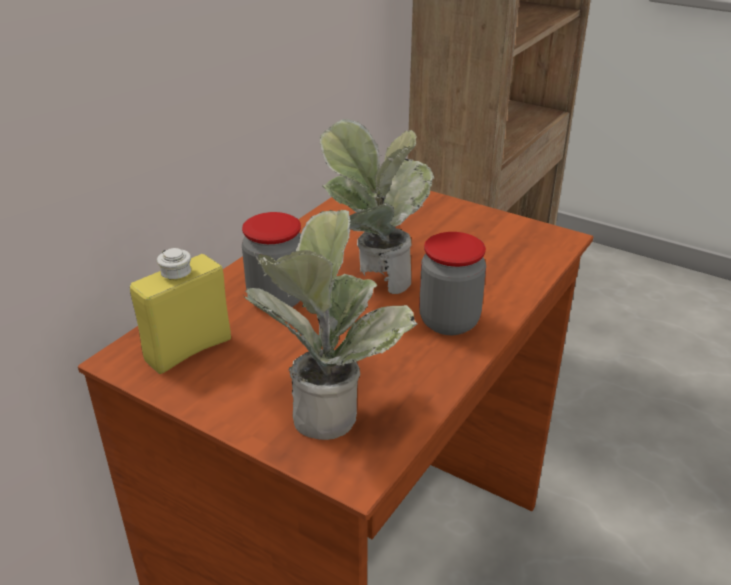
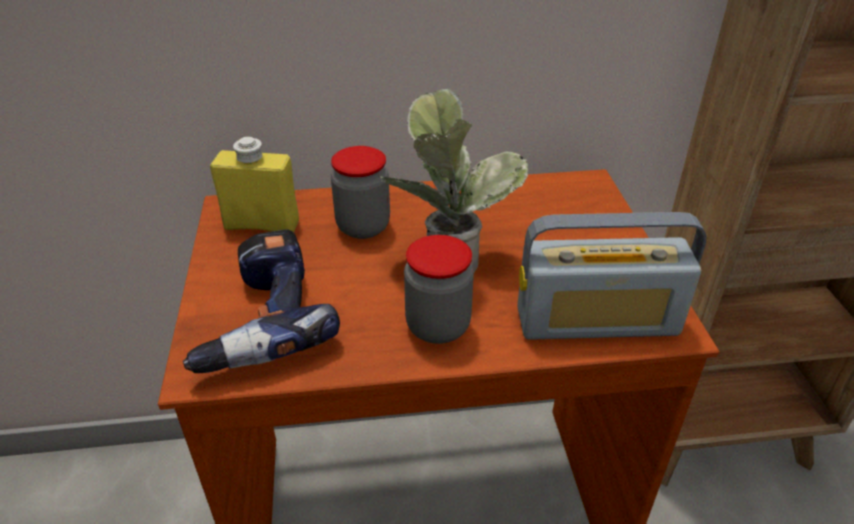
camera: 50 degrees right, 5 degrees up
potted plant [243,210,417,440] -> power drill [183,229,340,373]
none -> radio [517,212,707,340]

